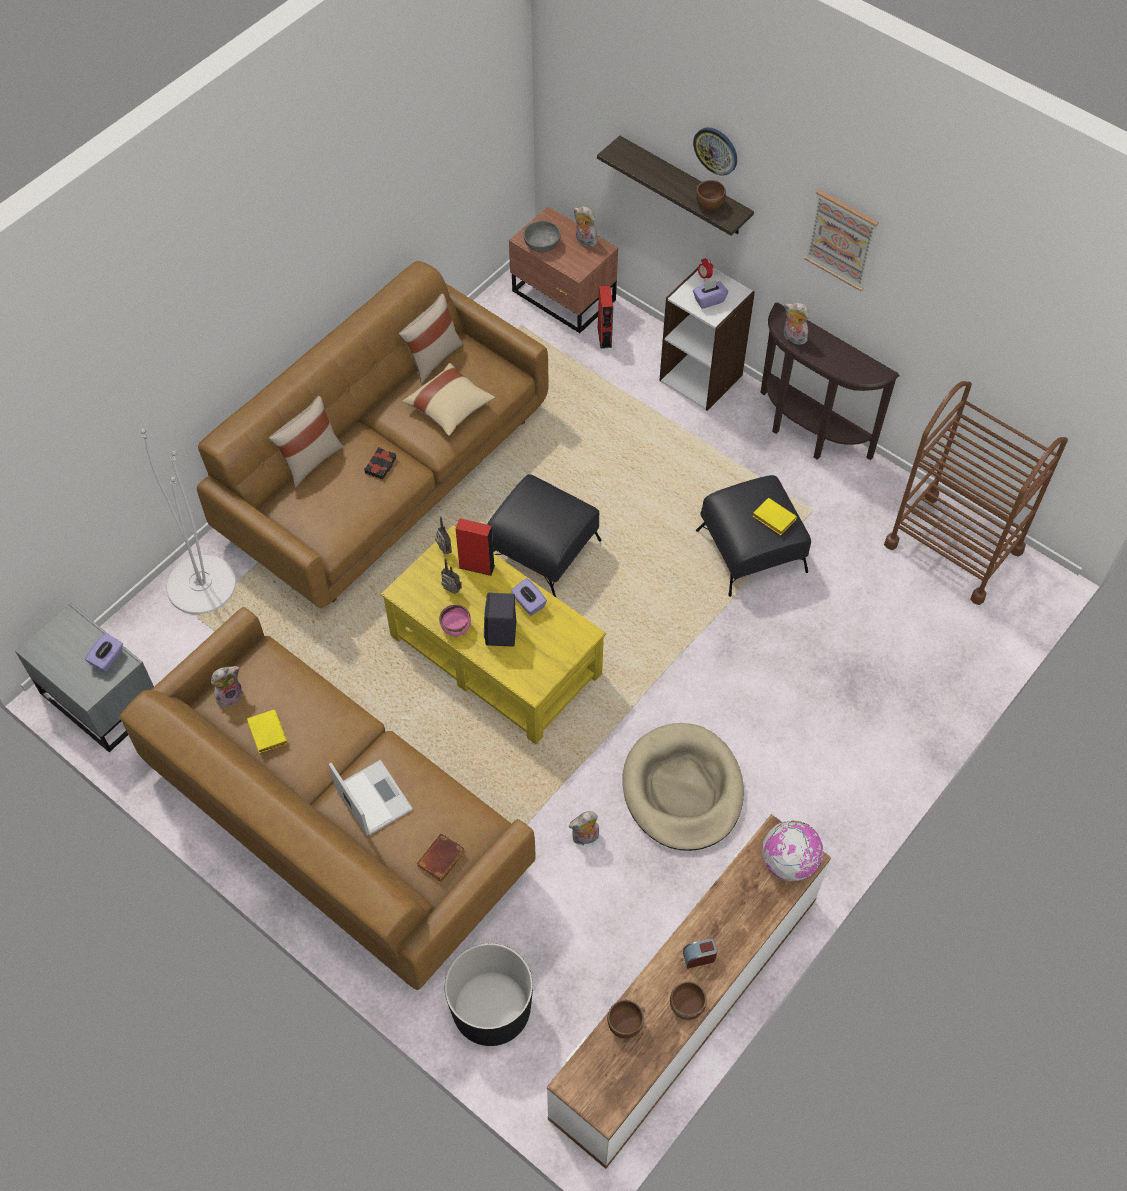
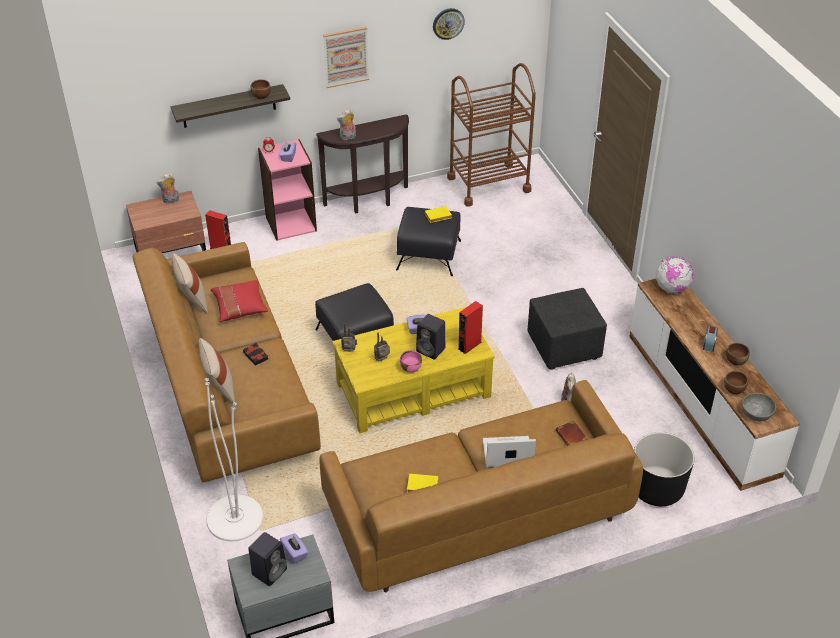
camera: 60 degrees left, 15 degrees down
plush toy [211,666,243,707] -> none
beige pillow [402,363,495,436] -> red pillow [211,280,268,322]
red speaker [456,518,495,576] -> red speaker moved to [458,301,483,354]
grey bowl [523,221,561,252] -> grey bowl moved to [742,393,776,421]
beige dog bed [623,723,744,851] -> black ottoman [528,288,607,370]
white bookcase [659,268,755,411] -> pink bookcase [258,139,317,241]
wall clock [693,127,737,176] -> wall clock moved to [433,8,465,40]
none -> black speaker [248,532,287,586]

